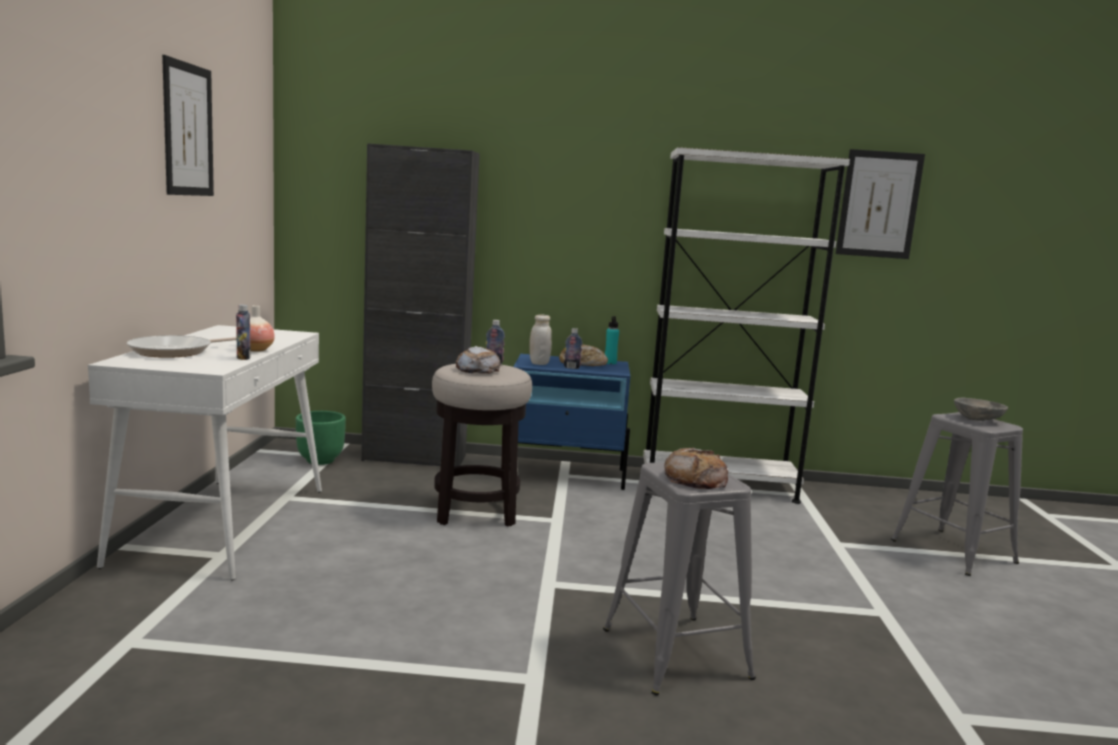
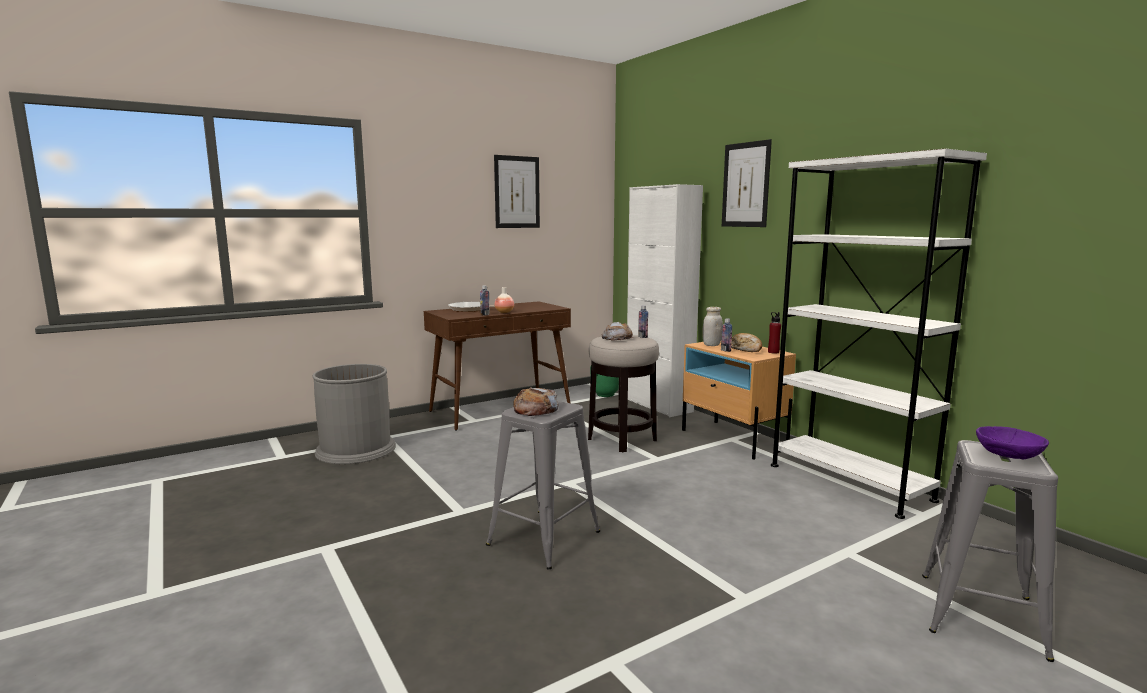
camera: 55 degrees right, 0 degrees up
white console table [88,325,322,581] -> brown console table [424,301,571,431]
black cabinet [361,143,480,467] -> white cabinet [627,184,703,417]
blue nightstand [513,354,631,490] -> beige nightstand [682,342,796,460]
turquoise bottle [605,316,619,364] -> red bottle [768,312,781,354]
picture [836,149,925,259] -> picture moved to [722,139,772,227]
grey bowl [954,398,1008,421] -> purple bowl [976,426,1049,459]
none -> grey trash can [313,364,396,464]

